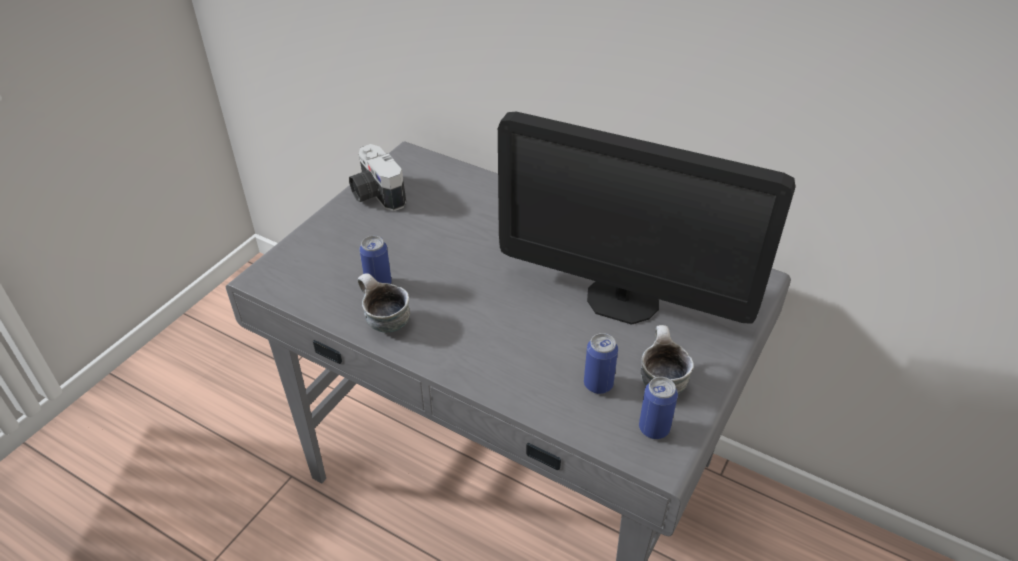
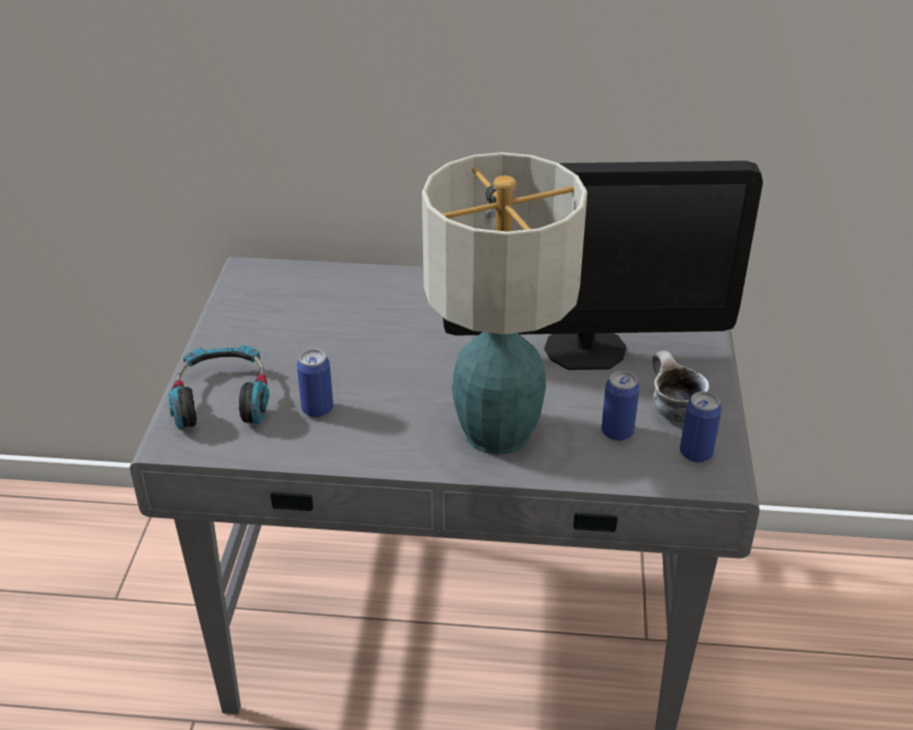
camera: 25 degrees left, 5 degrees down
camera [349,144,406,211] -> none
mug [358,273,410,332] -> none
none -> headphones [168,345,269,430]
none -> table lamp [422,152,587,455]

